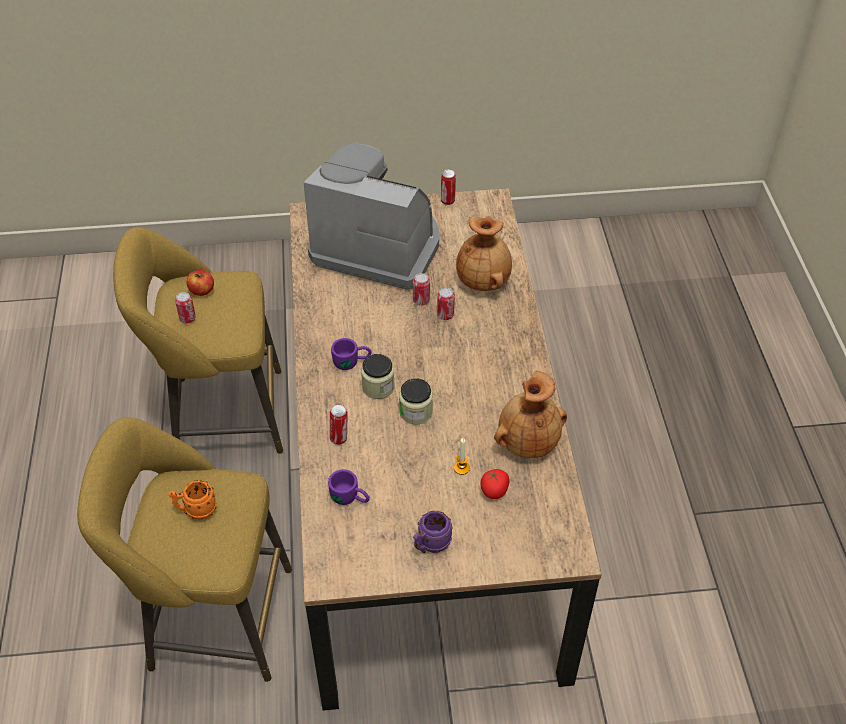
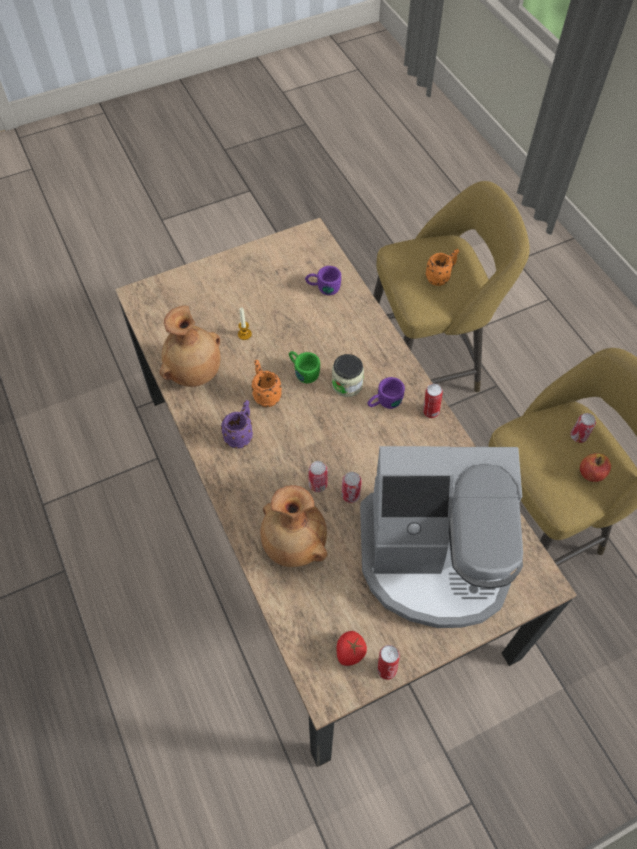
camera: 160 degrees right, 10 degrees up
can [330,404,348,445] -> can moved to [423,383,443,418]
jar [399,378,433,424] -> green mug [289,351,320,383]
purple mug [413,511,453,553] -> purple mug moved to [221,400,253,448]
tomato [481,469,510,499] -> tomato moved to [337,631,367,666]
none -> orange mug [252,360,282,407]

